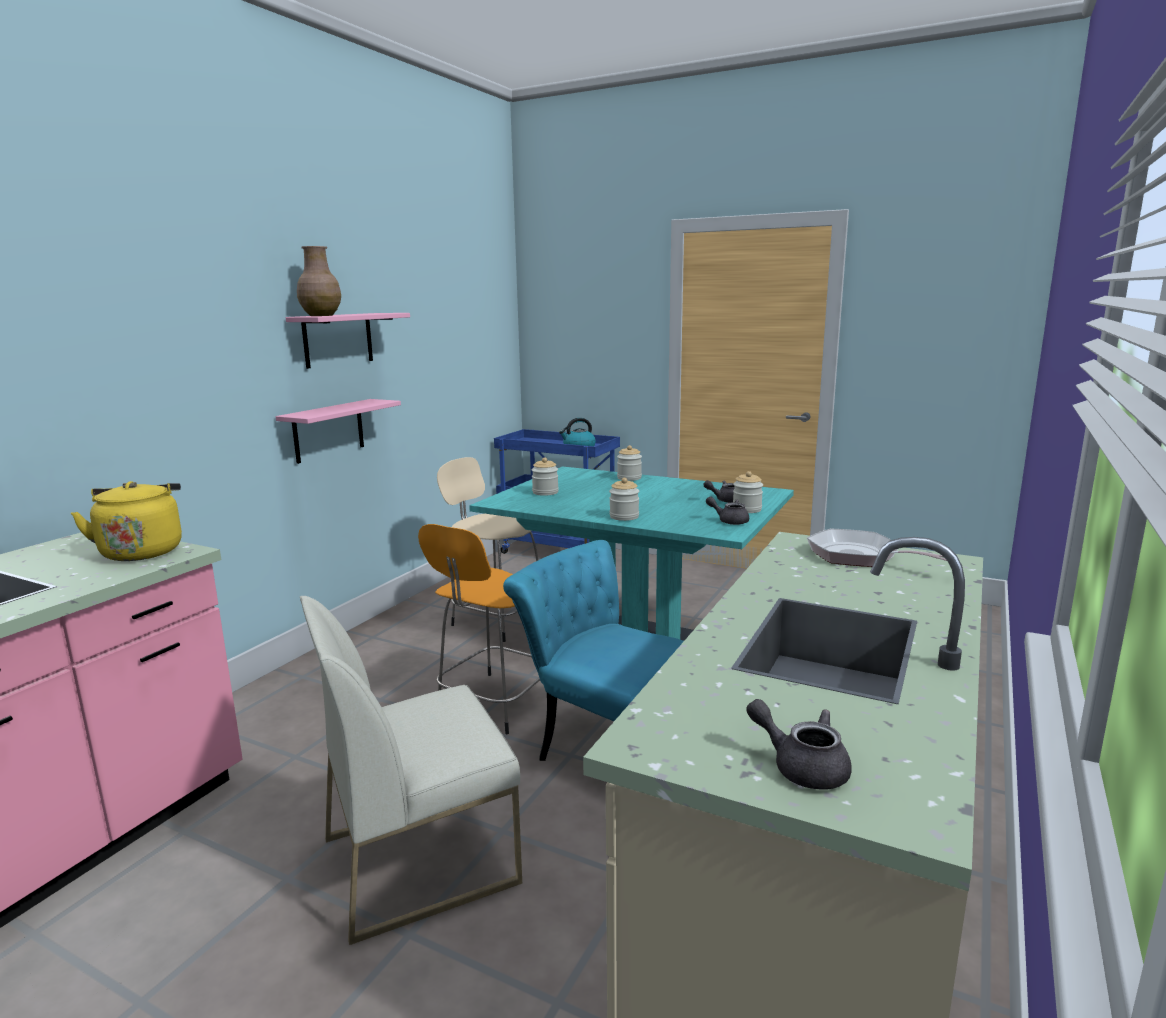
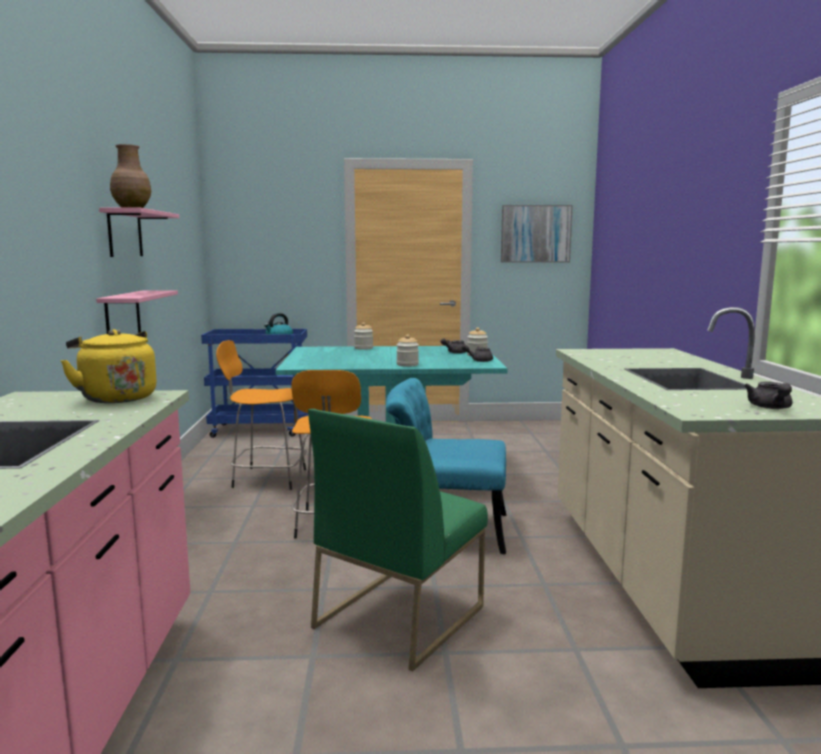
camera: 30 degrees left, 5 degrees down
white chair [300,596,522,945] -> green chair [308,409,488,671]
beige stool [437,457,538,642] -> orange stool [216,340,307,490]
jar [532,458,559,496] -> none
grey teapot [746,699,852,790] -> grey teapot turned 90 degrees counterclockwise [744,382,793,409]
frying pan [807,529,947,567] -> none
none -> picture [501,205,573,262]

